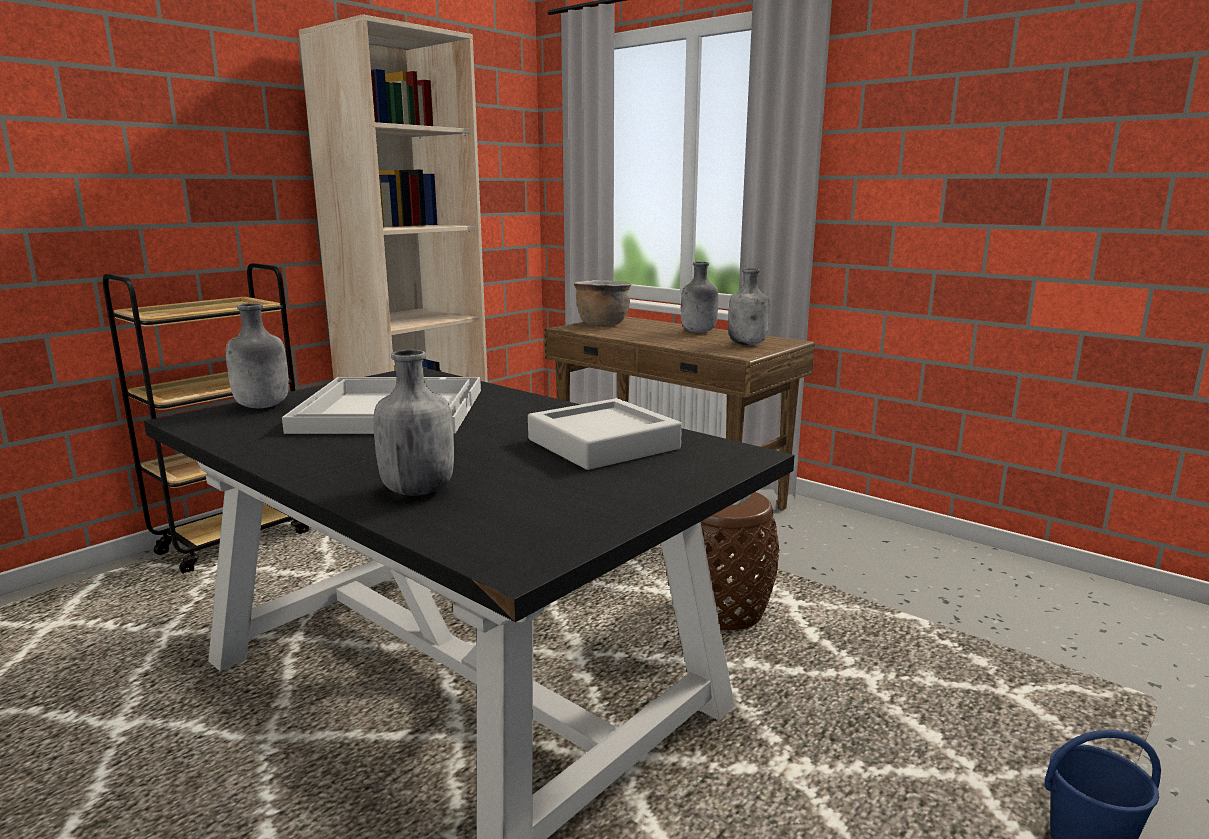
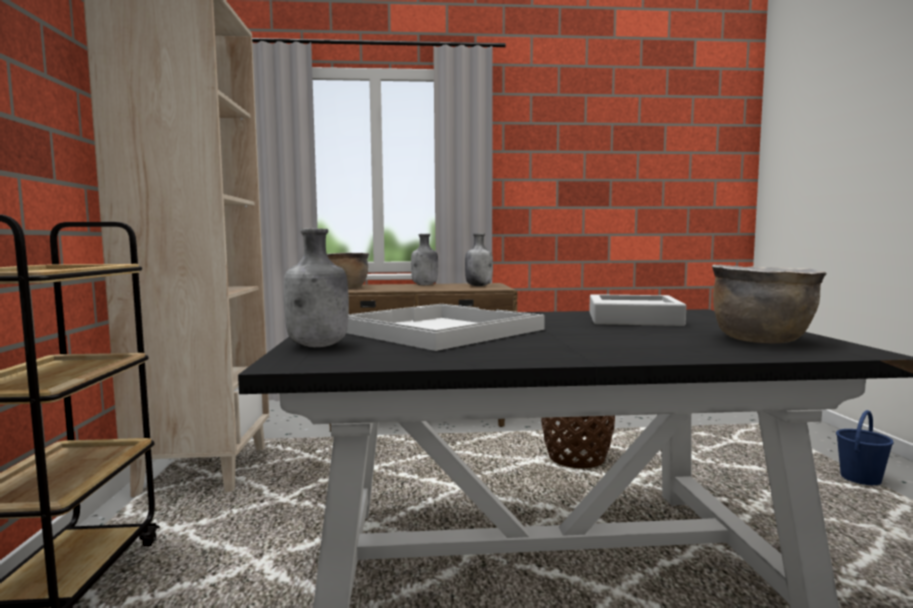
camera: 45 degrees left, 10 degrees down
grey bottle [374,350,454,496] -> none
none -> brown cooking pot [712,265,827,343]

